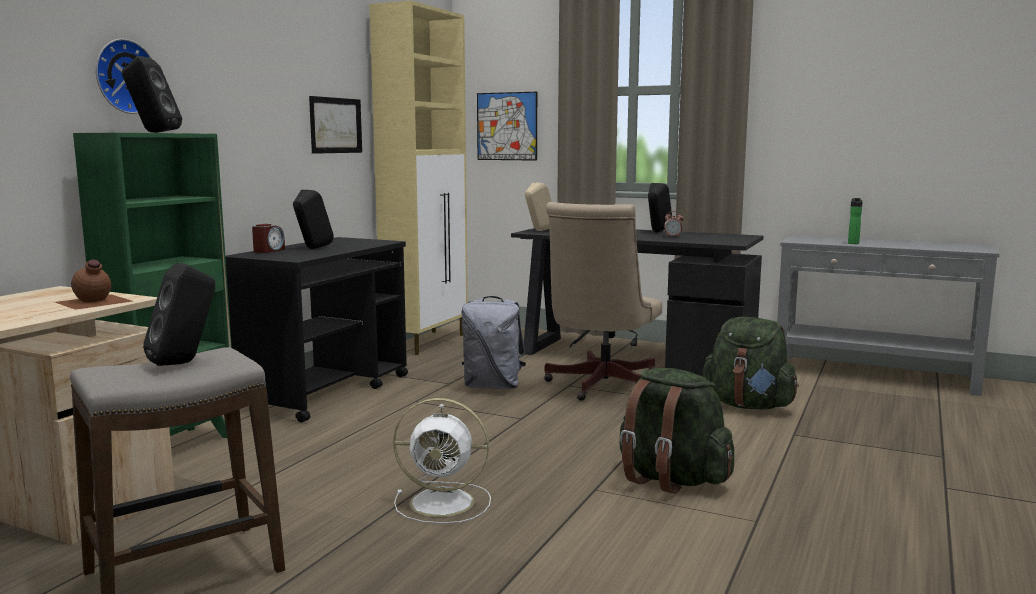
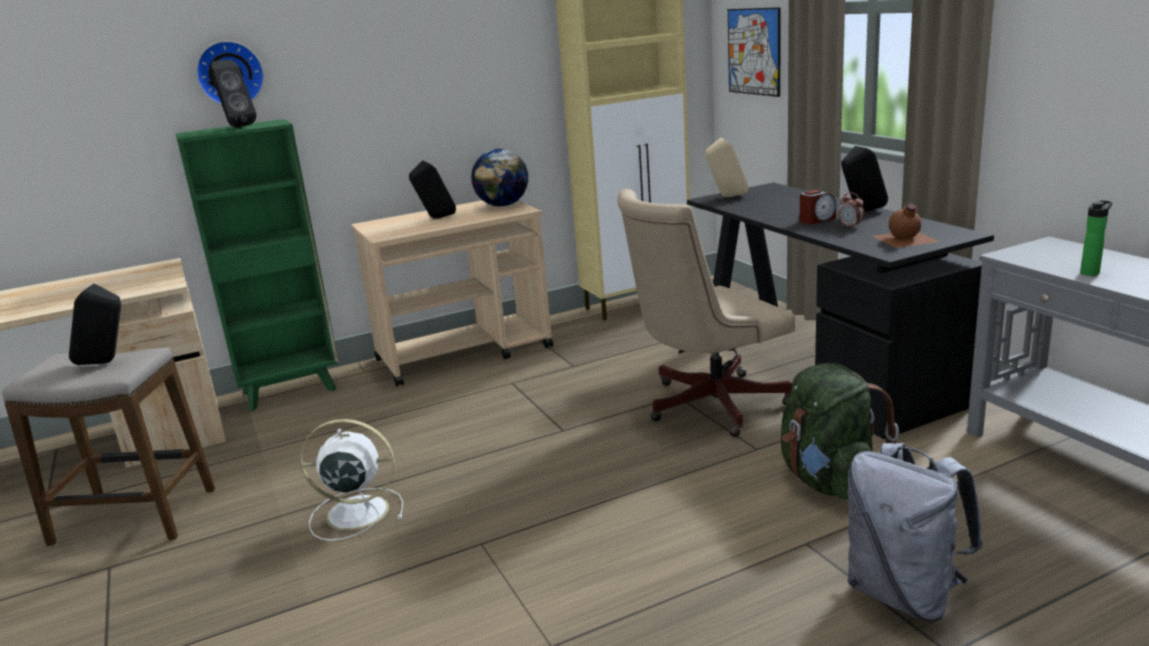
camera: 40 degrees right, 10 degrees up
brown bottle [55,260,133,310] -> brown bottle moved to [872,204,940,248]
black cart [225,237,408,423] -> beige cart [351,200,554,387]
alarm clock [252,224,285,253] -> alarm clock moved to [800,190,836,224]
picture [309,96,362,154] -> none
white fan [393,398,491,524] -> white fan turned 135 degrees clockwise [300,419,403,541]
grey backpack [461,296,526,389] -> grey backpack moved to [847,443,983,621]
green backpack [620,368,734,494] -> none
none -> globe [471,149,529,207]

